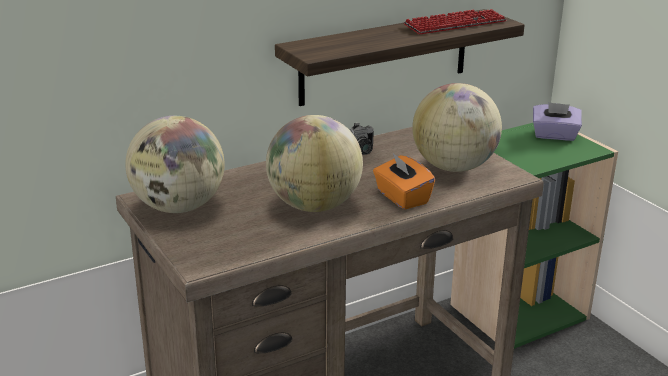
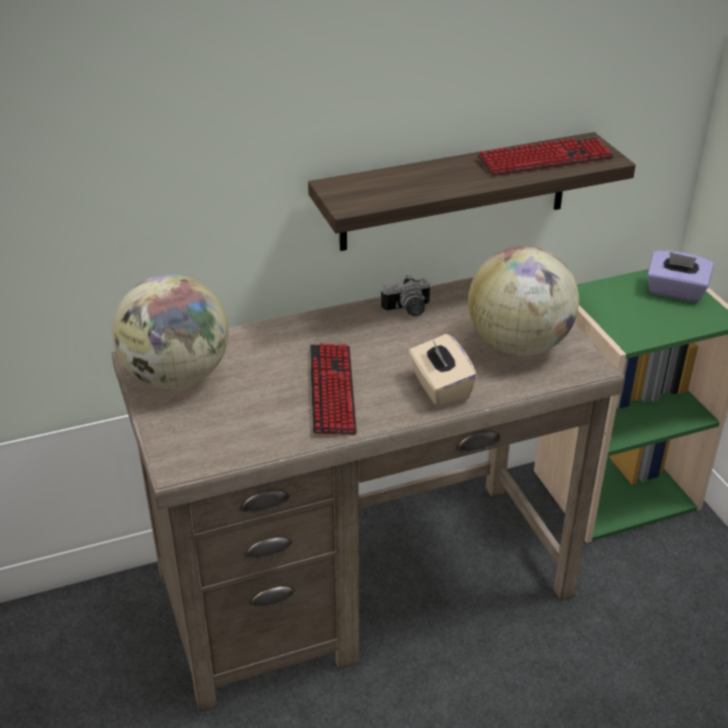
camera: 10 degrees right, 10 degrees up
globe [266,115,363,212] -> keyboard [310,343,357,435]
orange tissue box [373,153,435,210] -> beige tissue box [409,334,477,407]

